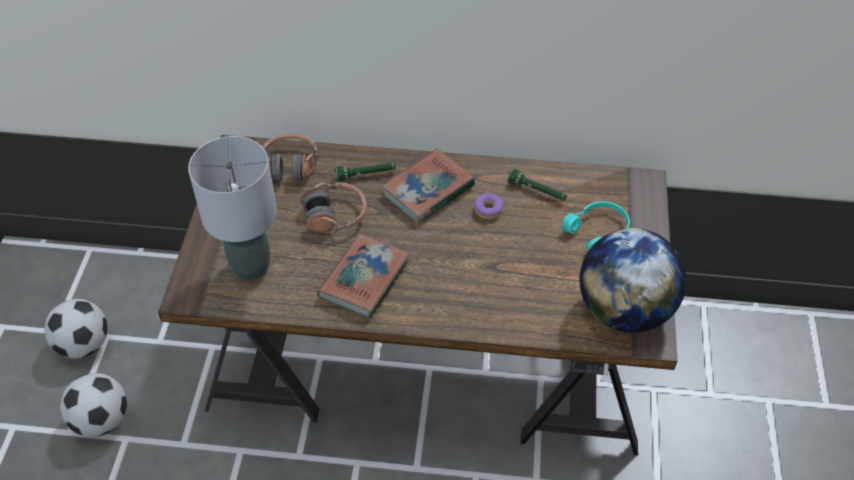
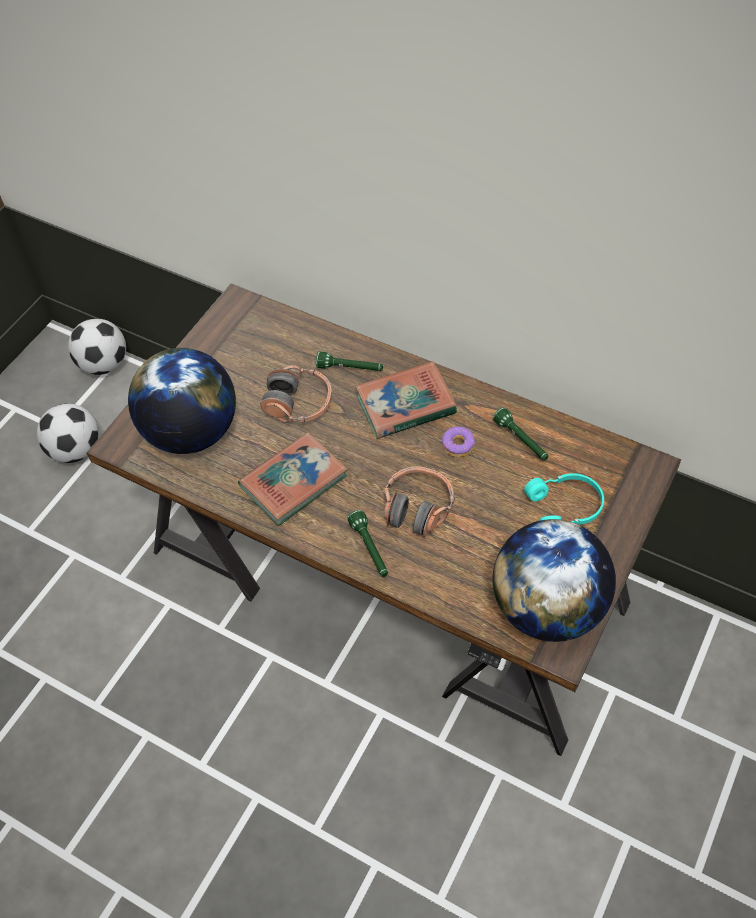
camera: 25 degrees right, 5 degrees up
football [60,373,127,437] -> football moved to [68,319,126,375]
grey table lamp [188,136,277,280] -> globe [128,348,236,454]
headphones [263,134,318,182] -> headphones moved to [384,467,454,537]
none -> green flashlight [347,510,388,577]

